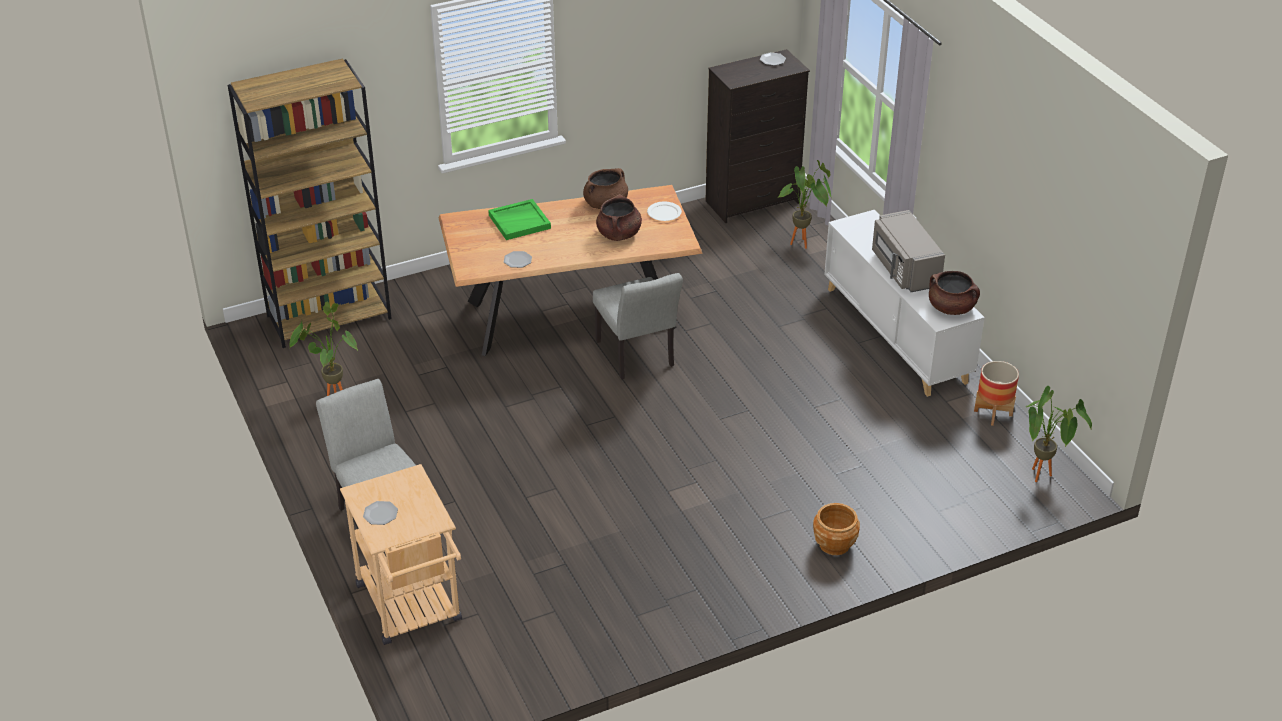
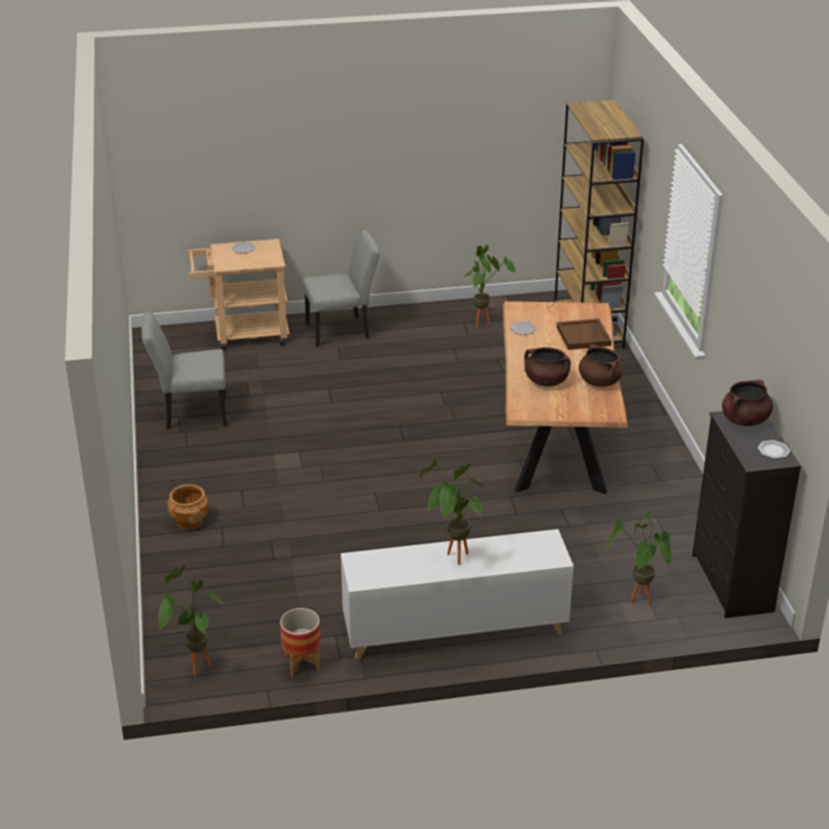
camera: 105 degrees right, 5 degrees down
green tray [488,199,551,240] -> brown tray [557,319,611,350]
grey chair [593,273,683,379] -> grey chair moved to [141,312,227,429]
white plate [647,202,682,221] -> none
grey microwave [872,210,945,292] -> potted plant [419,456,483,565]
brown cooking pot [929,271,980,315] -> brown cooking pot moved to [722,379,773,426]

